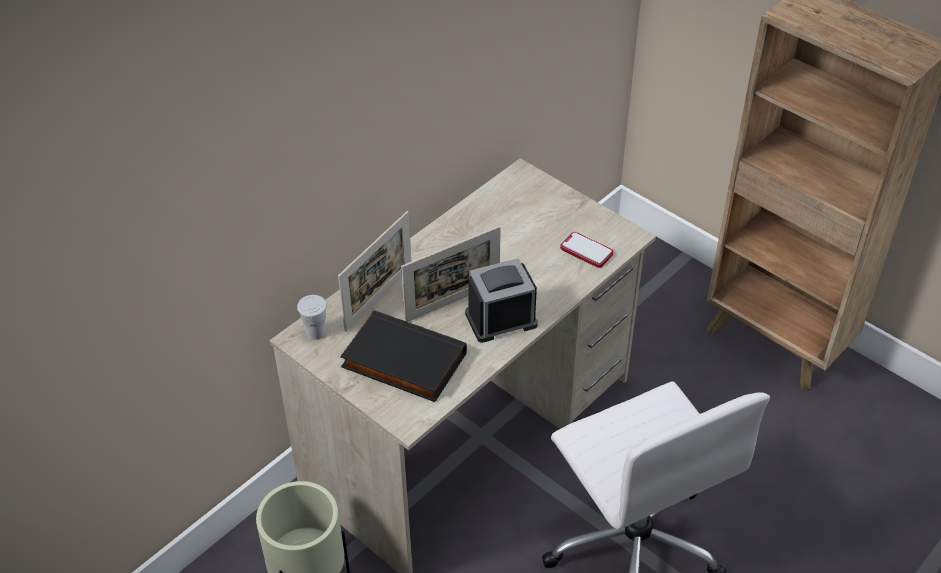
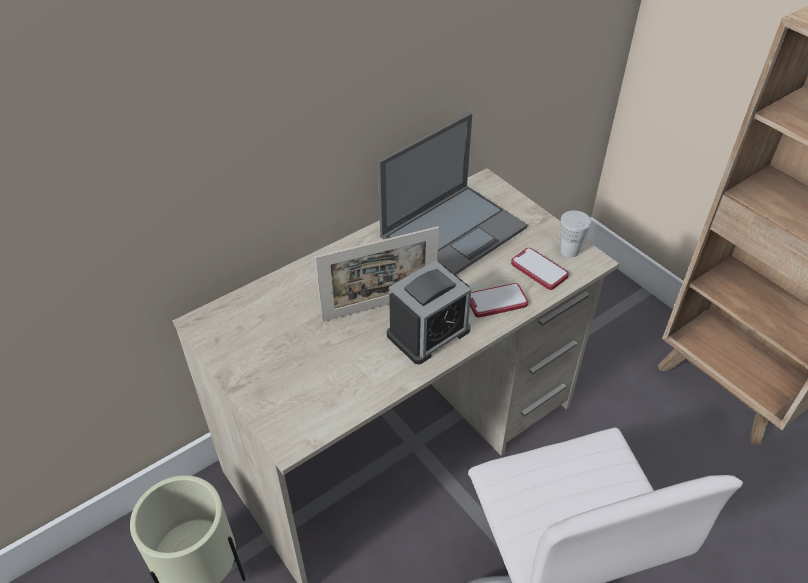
camera: 10 degrees right, 0 degrees up
white cup [297,295,327,340] -> white cup moved to [560,210,591,258]
picture frame [338,211,411,332] -> none
black book [340,310,467,402] -> none
alarm clock [465,258,538,343] -> alarm clock turned 150 degrees clockwise [387,260,471,365]
none -> laptop [378,112,528,275]
none -> phone [470,283,528,318]

